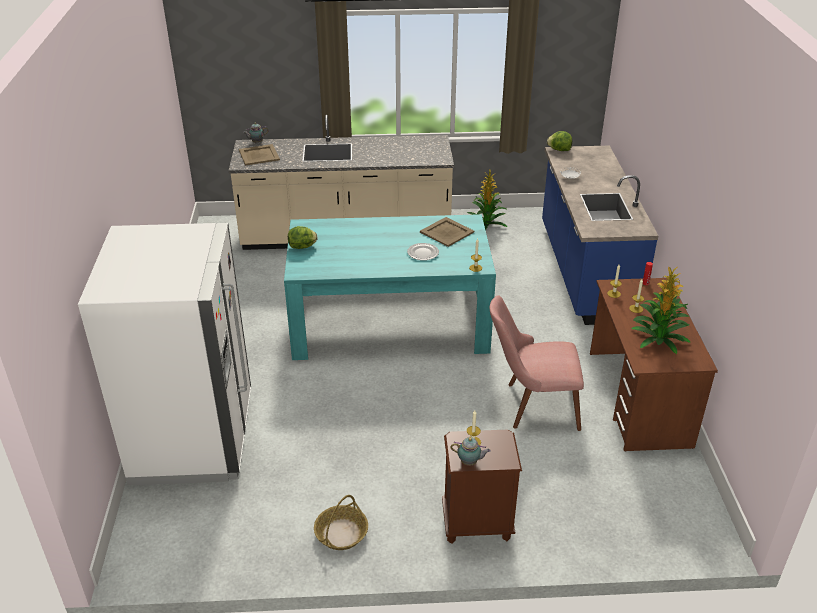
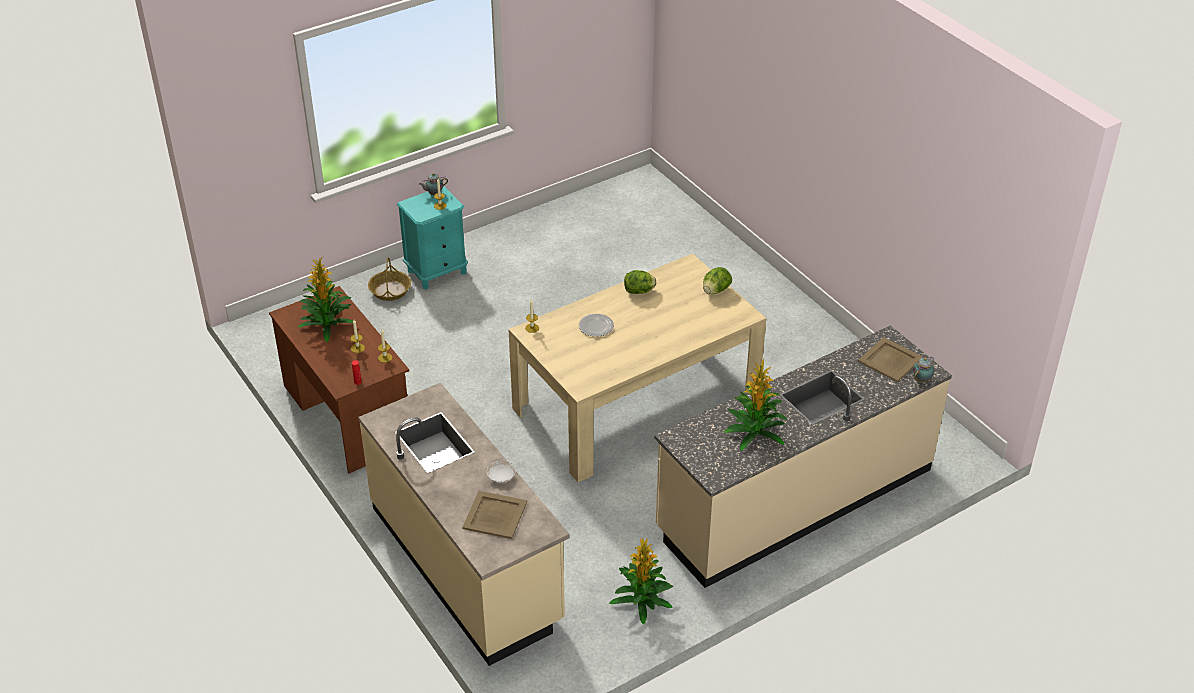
camera: 150 degrees right, 5 degrees up
white fridge [78,223,251,485] -> none
turquoise dining table [284,214,496,360] -> beige dining table [508,253,766,482]
basket [314,495,368,550] -> basket moved to [368,257,411,301]
beige tray [420,217,474,247] -> beige tray moved to [462,491,527,539]
brown nightstand [442,430,522,544] -> turquoise nightstand [397,186,468,289]
pink chair [489,295,584,431] -> none
blue counter [542,146,658,325] -> beige counter [358,383,570,666]
lettuce [547,131,572,151] -> lettuce moved to [624,270,656,294]
none -> potted plant [724,359,787,451]

